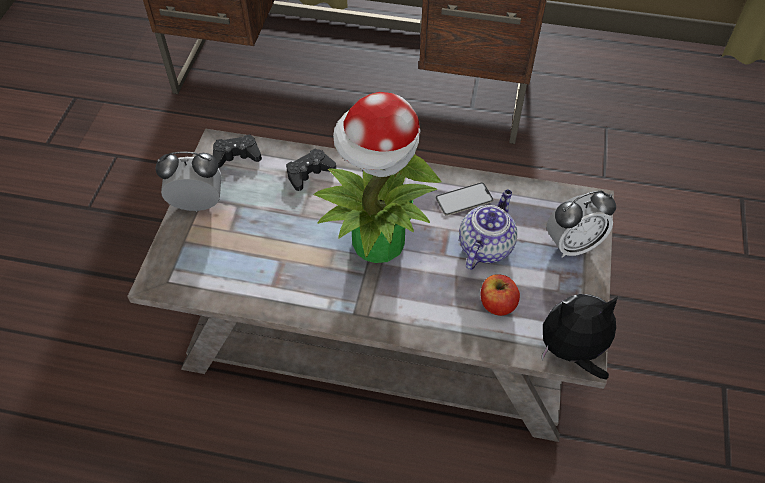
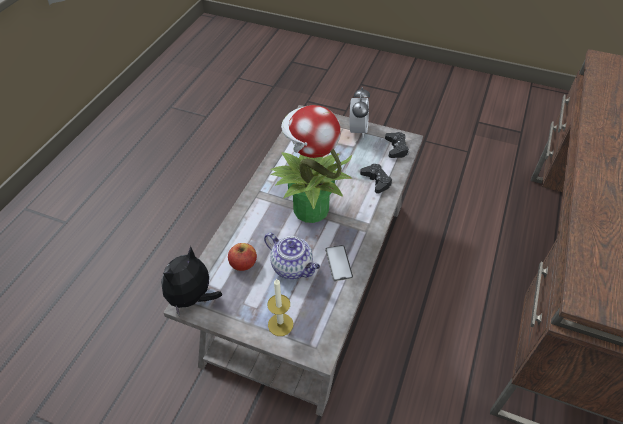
camera: 100 degrees right, 5 degrees down
plush toy [542,294,618,380] -> plush toy turned 150 degrees counterclockwise [161,246,222,316]
alarm clock [547,190,616,258] -> candle [267,278,293,336]

